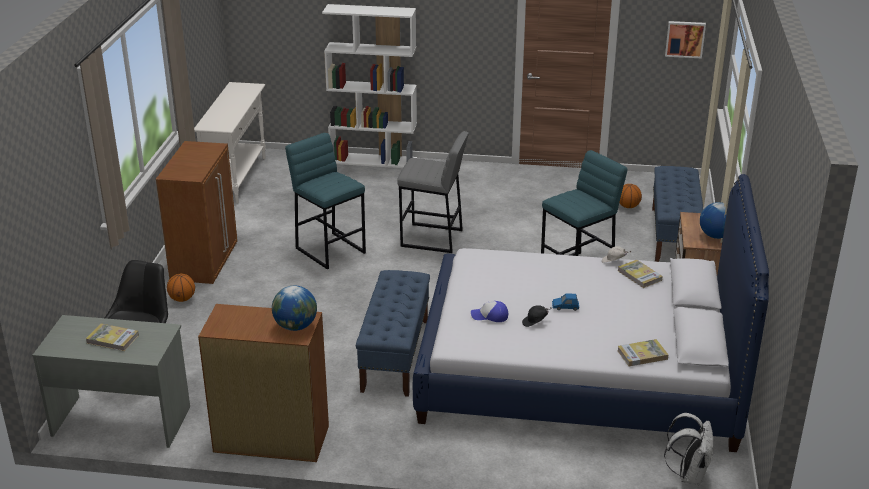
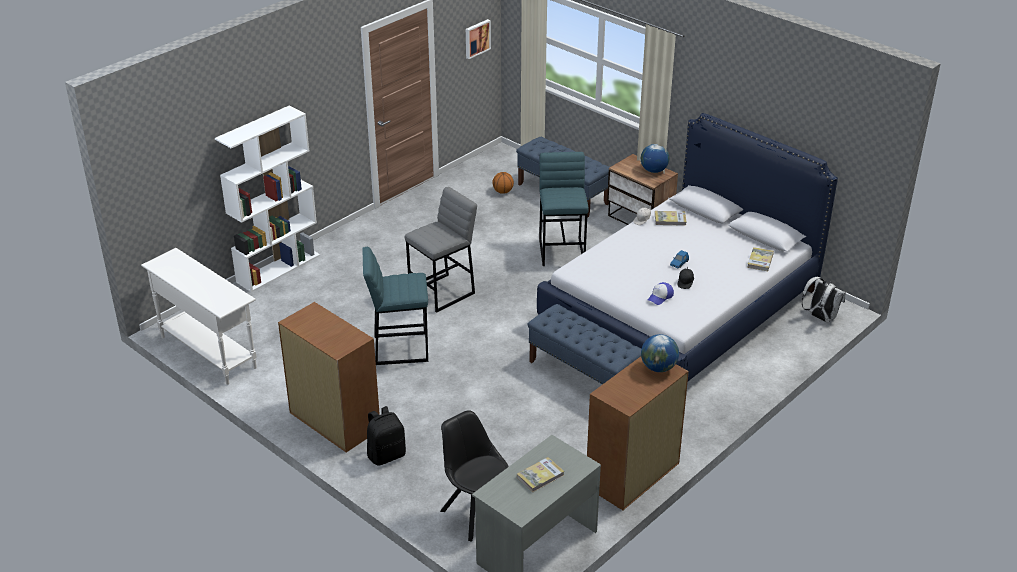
camera: 55 degrees left, 5 degrees up
basketball [167,274,195,302] -> black backpack [367,406,406,466]

